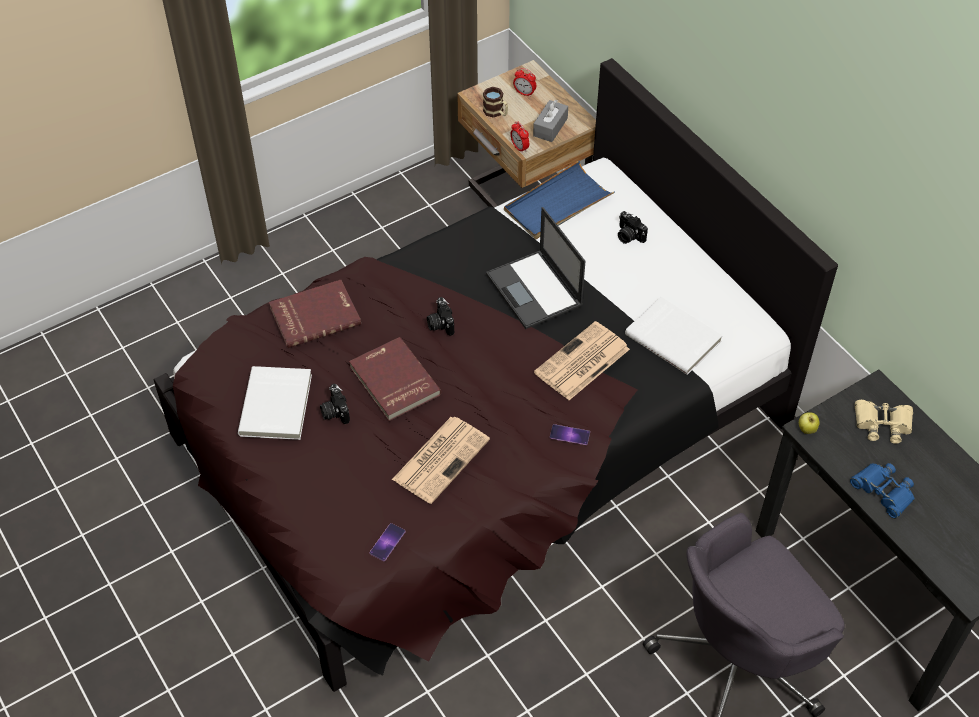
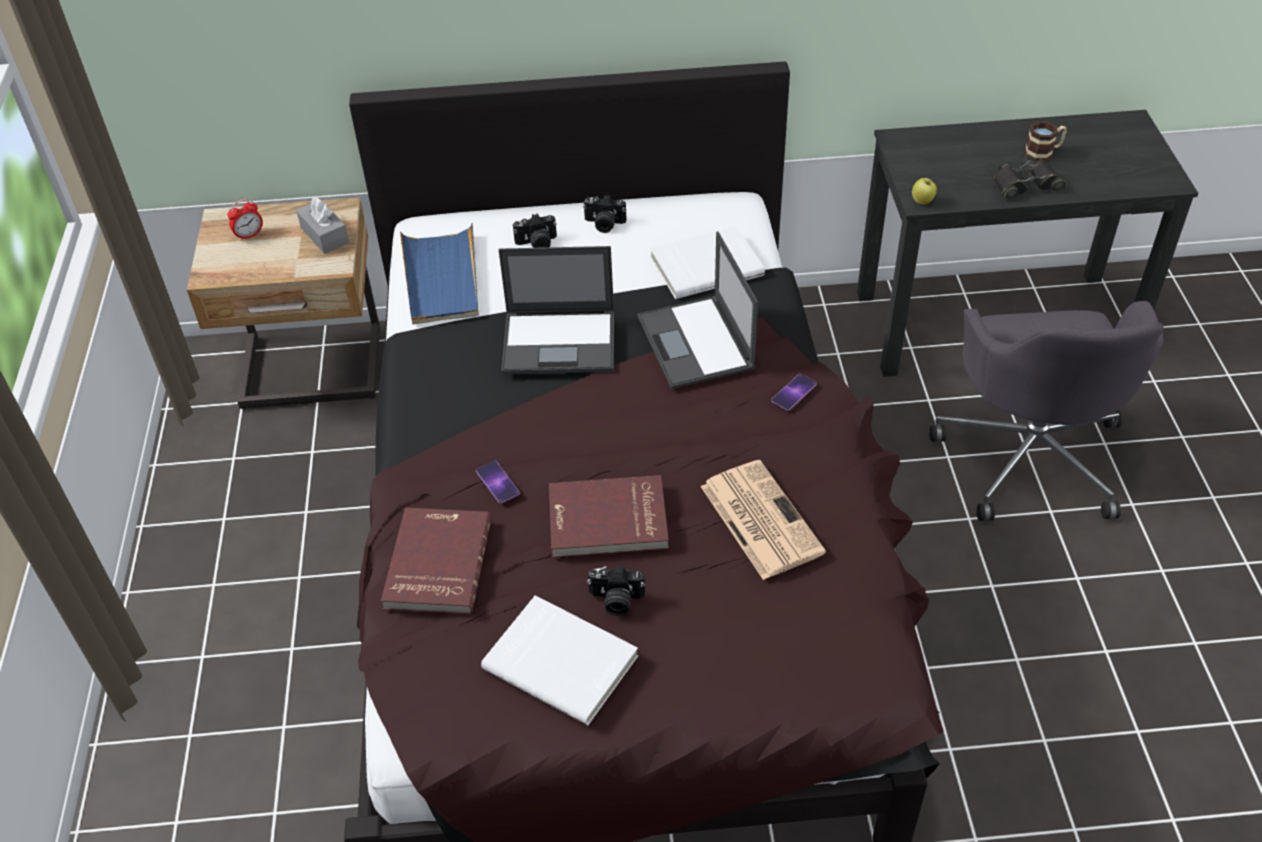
camera: 60 degrees left, 5 degrees down
phone [370,523,405,561] -> phone moved to [476,461,520,504]
camera [427,297,454,336] -> camera moved to [583,195,627,233]
mug [483,87,508,118] -> mug moved to [1024,121,1067,162]
alarm clock [510,121,529,153] -> none
newspaper [534,321,630,400] -> laptop [638,231,758,389]
blue binoculars [850,463,915,519] -> black binoculars [993,157,1066,200]
beige binoculars [855,400,913,444] -> none

